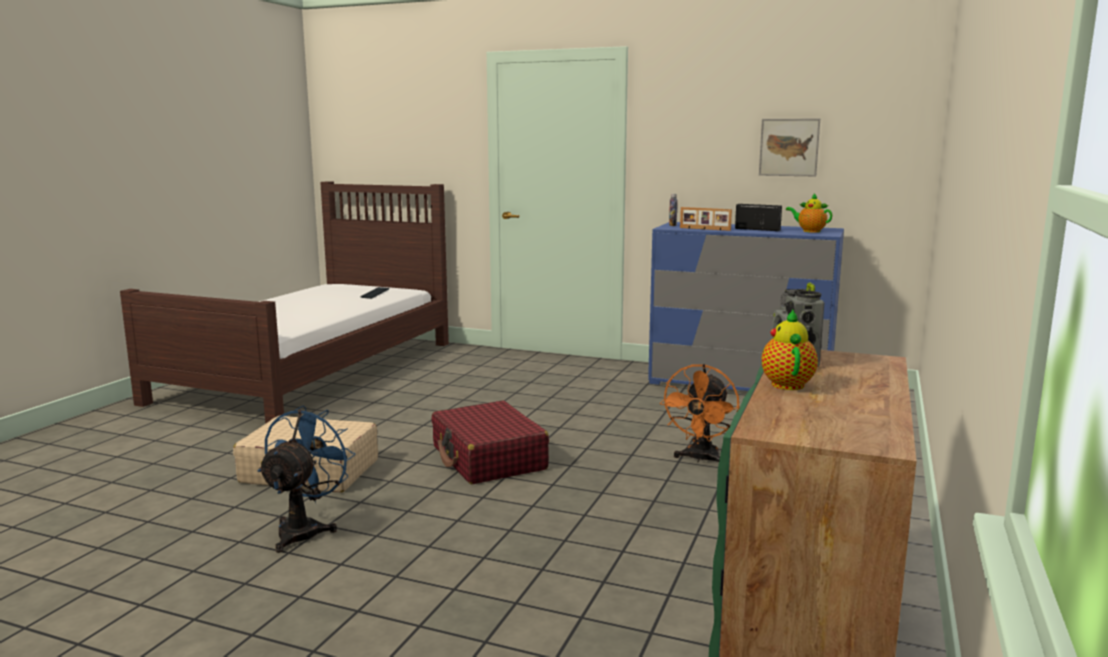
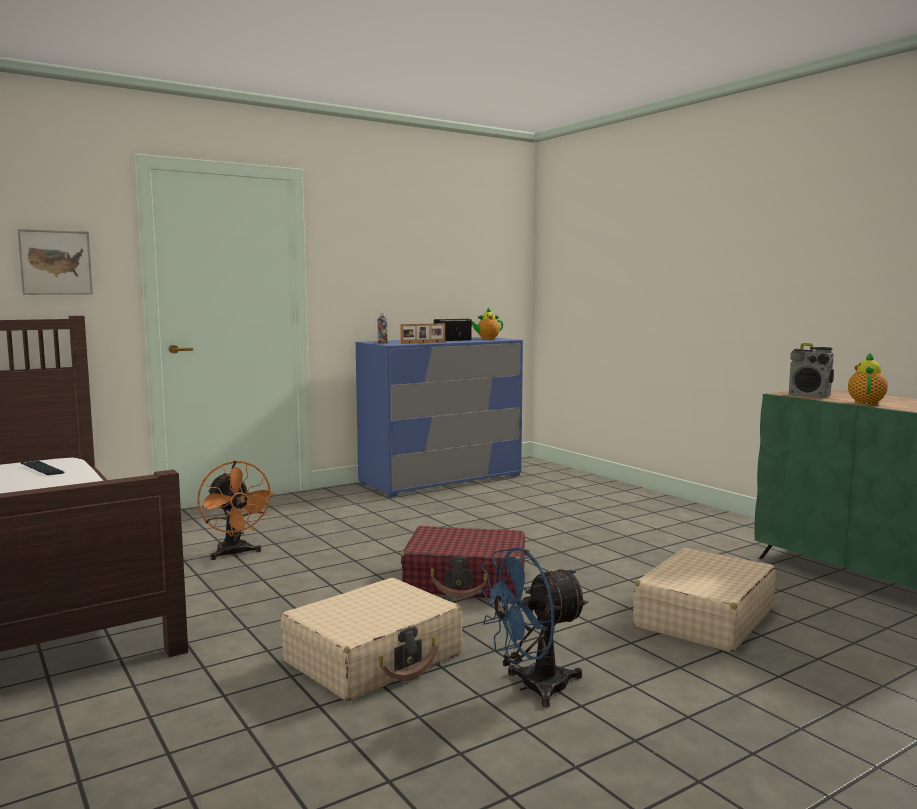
camera: 55 degrees left, 5 degrees down
blue fan [258,406,356,553] -> blue fan turned 75 degrees counterclockwise [478,547,589,707]
orange fan [660,364,739,463] -> orange fan moved to [197,461,275,560]
picture [759,119,820,177] -> picture moved to [17,229,93,295]
teapot [762,309,818,390] -> teapot turned 75 degrees clockwise [848,352,888,405]
none -> beige suitcase [633,548,776,652]

